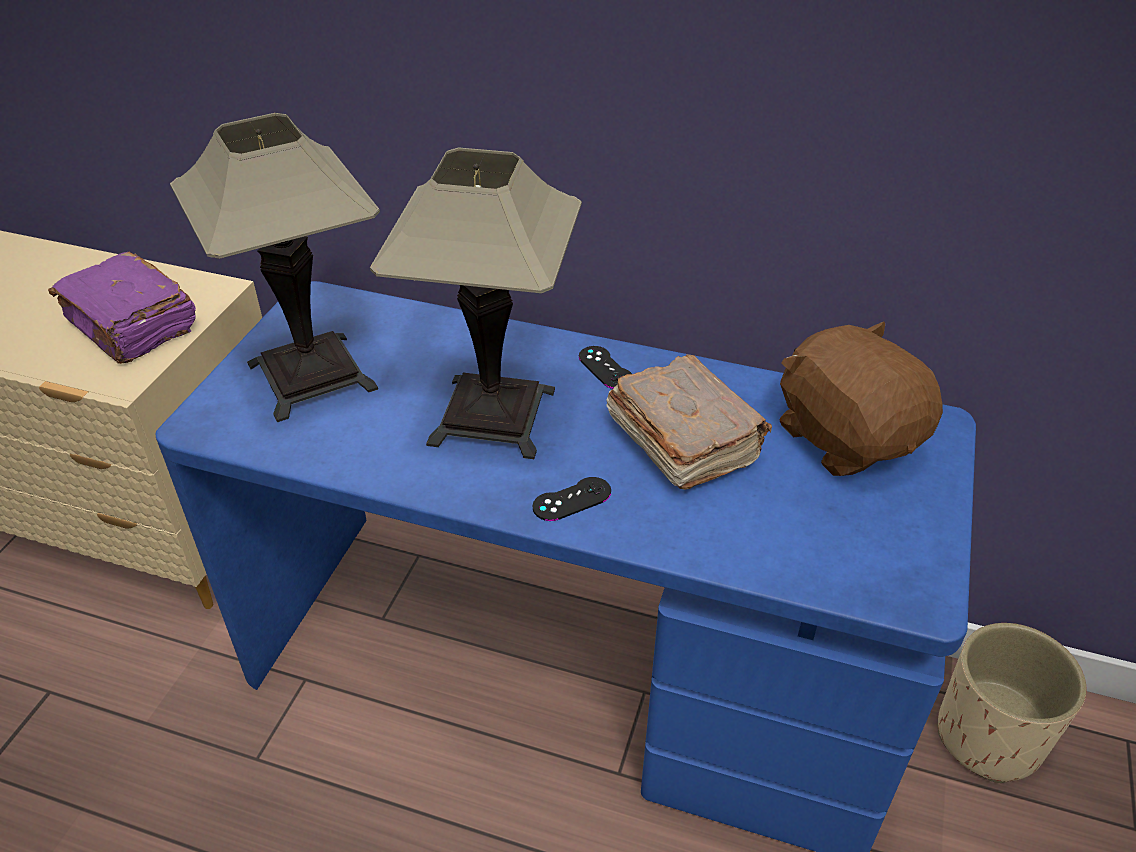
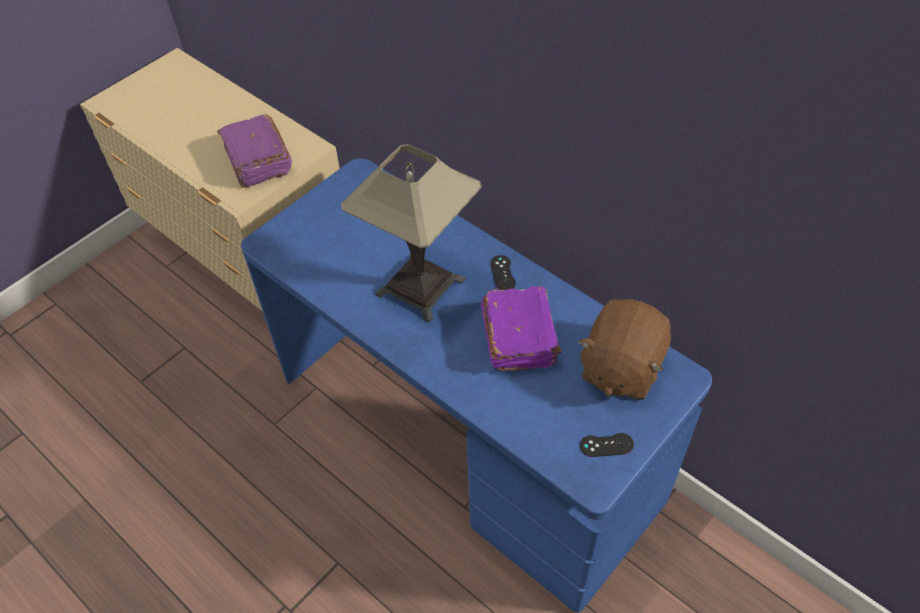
camera: 25 degrees right, 10 degrees up
table lamp [170,113,380,422] -> none
black game controller [533,477,611,521] -> black game controller moved to [580,433,634,457]
brown book [606,354,772,490] -> purple book [481,286,561,371]
brown plush toy [779,322,943,476] -> brown plush toy turned 150 degrees counterclockwise [578,299,671,400]
beige planter [937,623,1086,783] -> none

